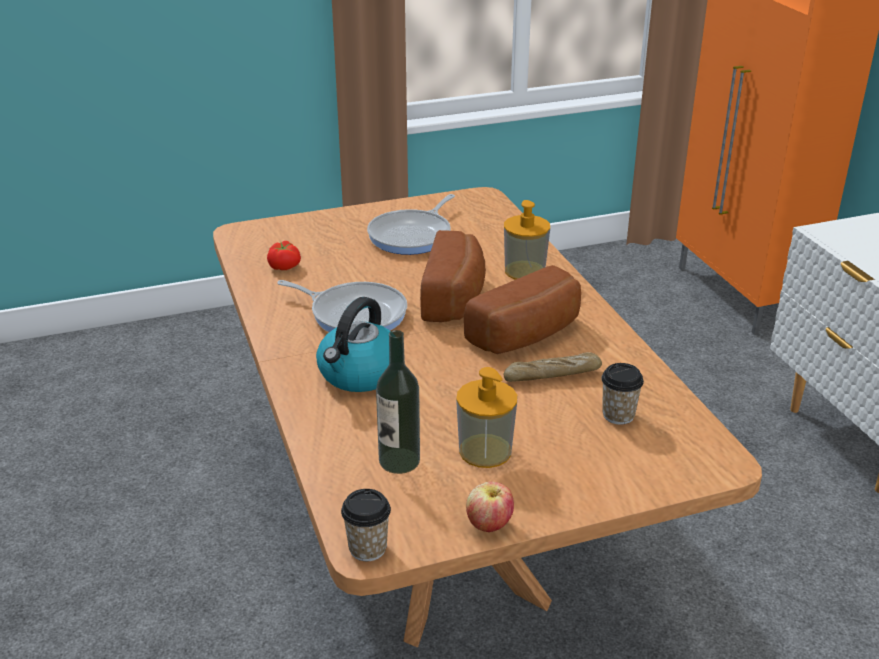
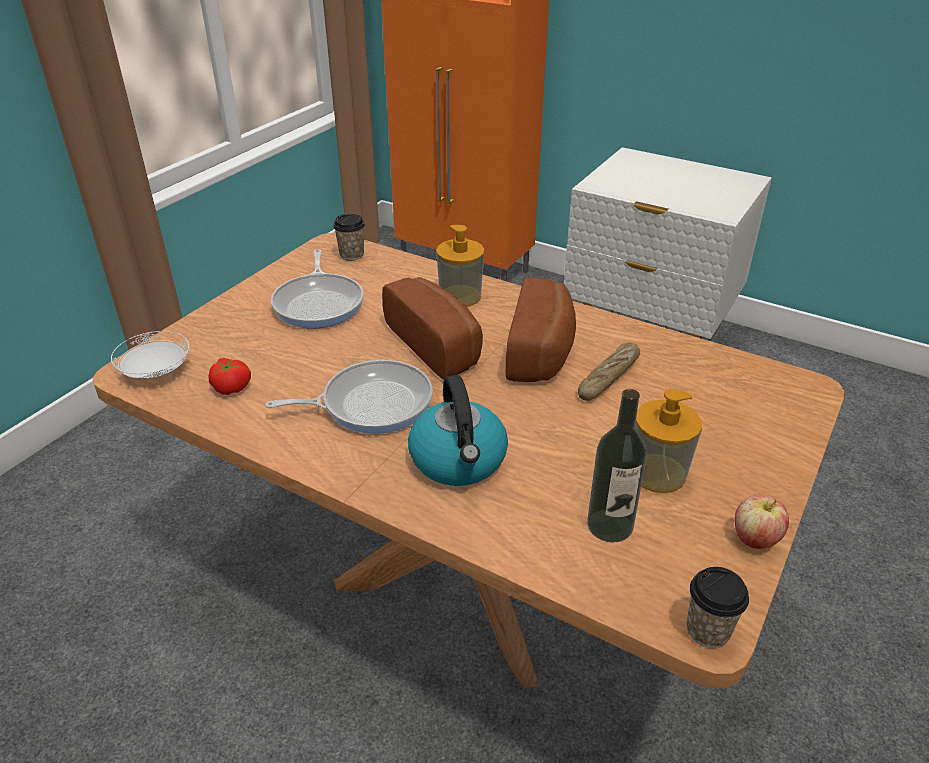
camera: 40 degrees left, 5 degrees up
cup [601,363,644,425] -> cup moved to [333,214,365,261]
none -> white plate [111,331,189,379]

